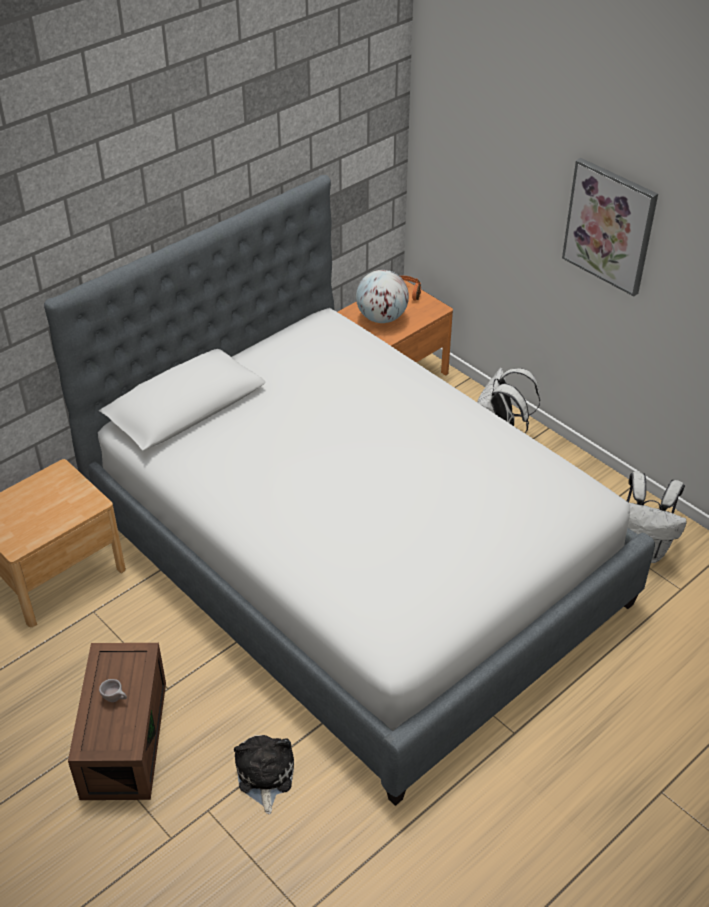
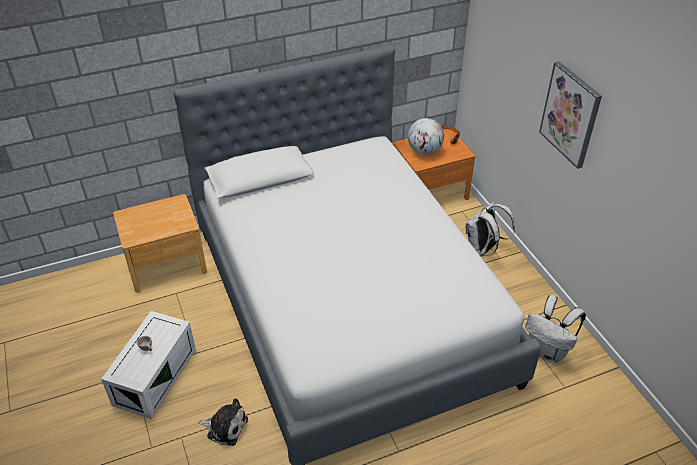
camera: 20 degrees right, 0 degrees up
brown storage box [68,643,166,800] -> white storage box [101,311,196,419]
plush toy [234,735,294,814] -> plush toy turned 90 degrees clockwise [198,398,248,446]

